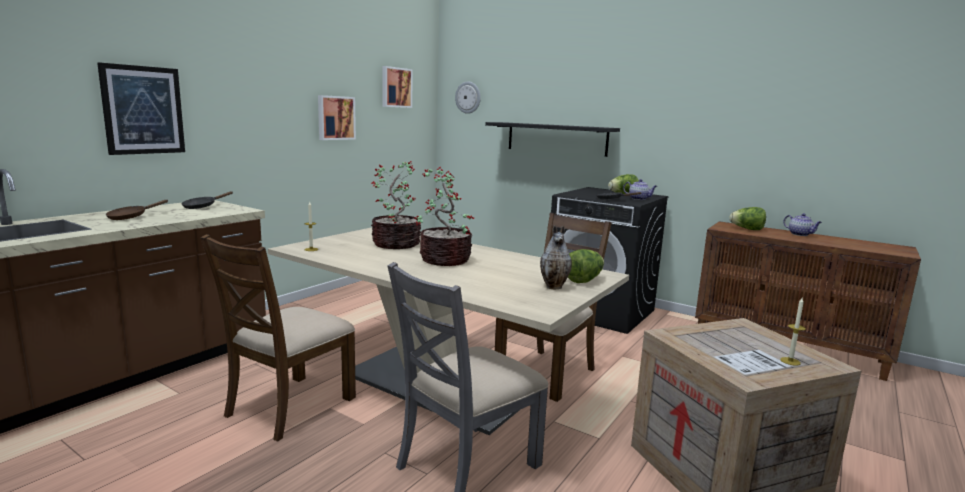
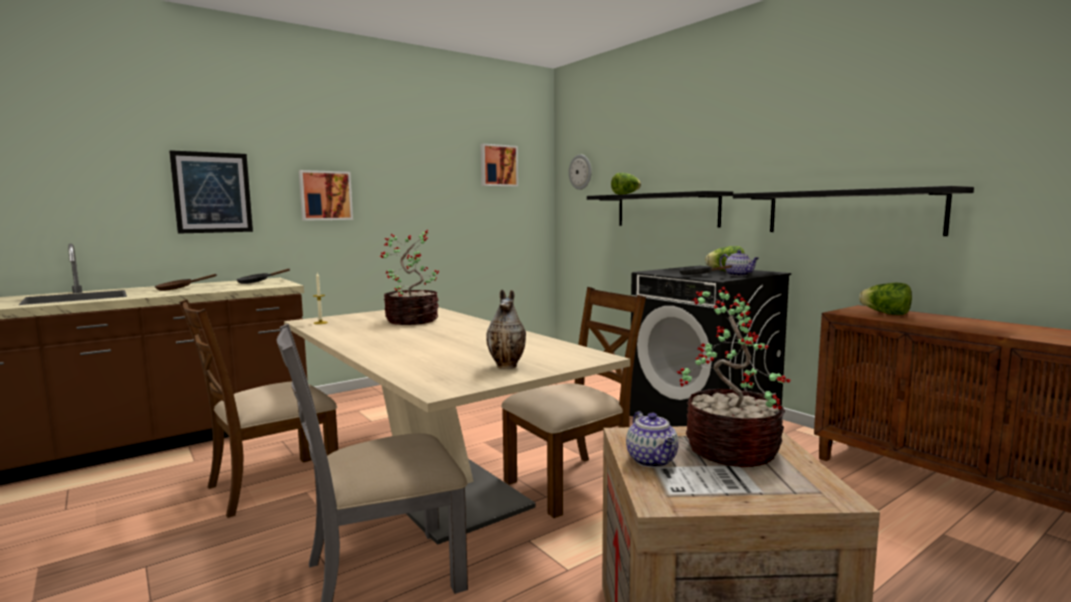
camera: 20 degrees right, 5 degrees down
picture [318,95,356,140] -> picture moved to [299,170,353,221]
potted plant [415,167,474,266] -> potted plant moved to [676,287,791,467]
lettuce [568,249,604,283] -> lettuce moved to [611,173,641,194]
candle [780,298,806,366] -> none
teapot [783,213,822,236] -> teapot moved to [626,411,678,468]
none -> black shelf [733,186,974,236]

